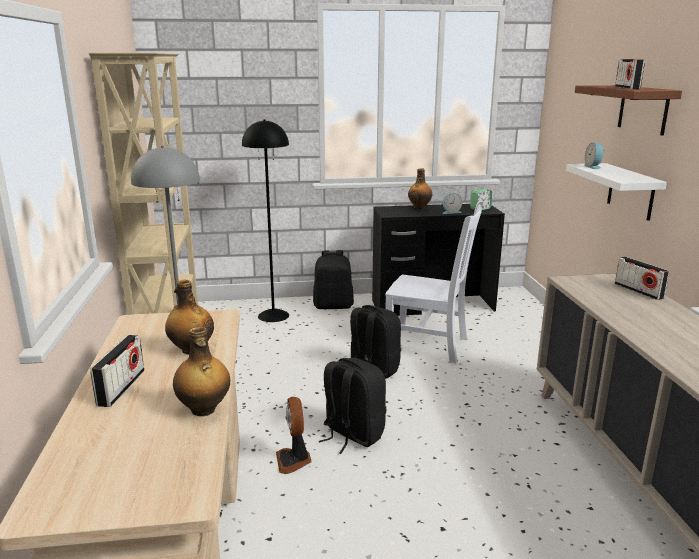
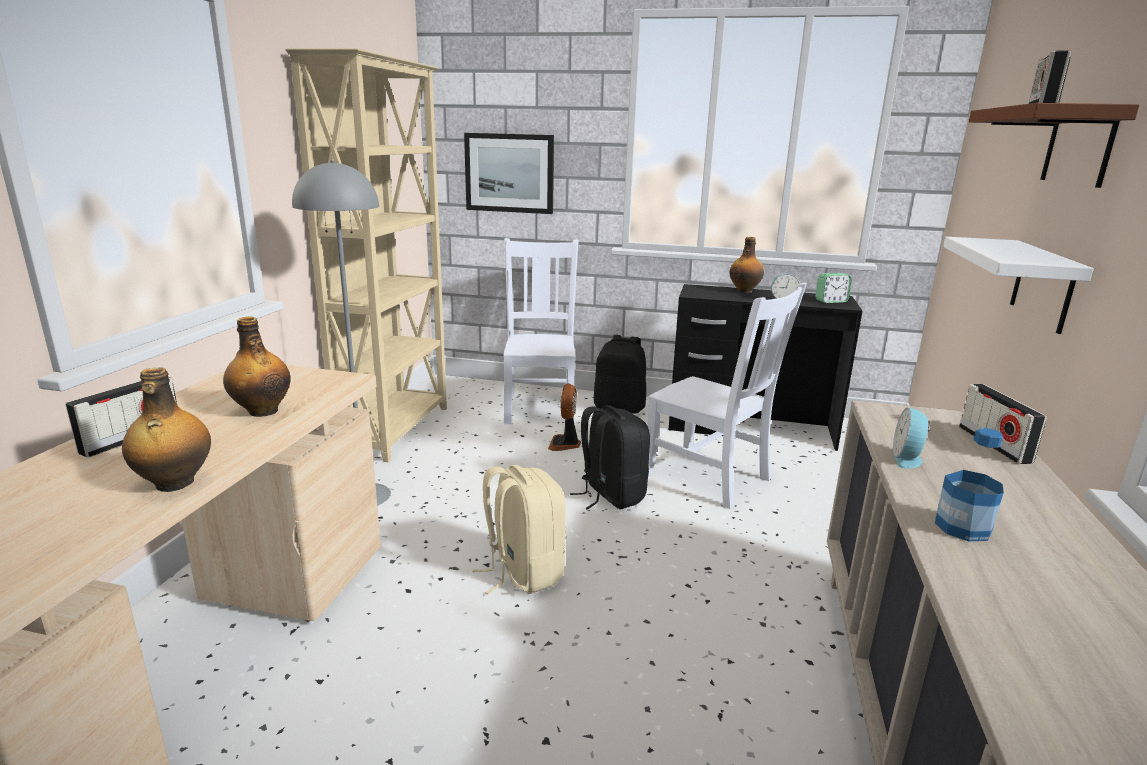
camera: 20 degrees right, 0 degrees up
black floor lamp [242,119,289,322] -> white chair [503,238,579,424]
fan [276,397,312,474] -> fan moved to [548,384,581,451]
black backpack [318,358,386,454] -> beige backpack [472,465,566,594]
alarm clock [584,142,604,169] -> alarm clock moved to [892,408,933,469]
none -> picture [464,133,554,214]
none -> bottle [935,428,1004,541]

